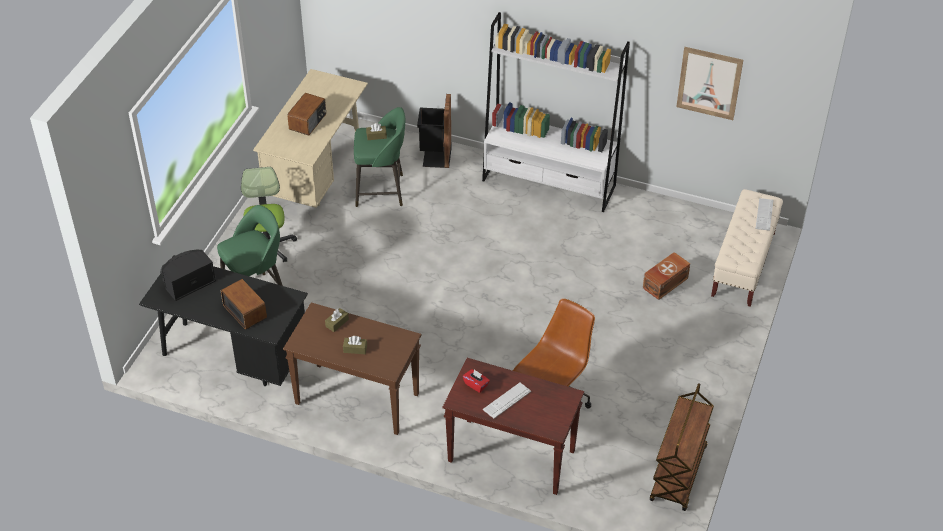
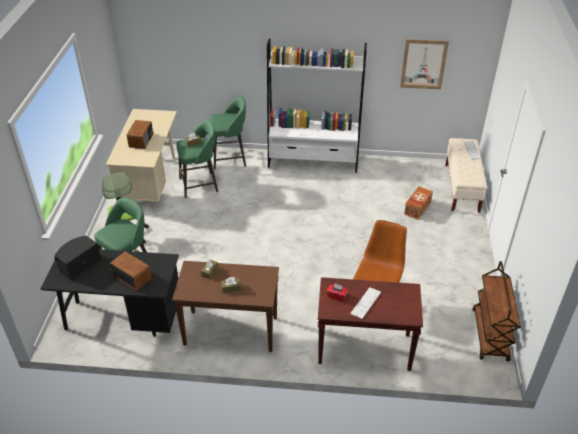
camera: 15 degrees left, 5 degrees down
black trash can [417,94,452,168] -> green stool [210,96,246,169]

